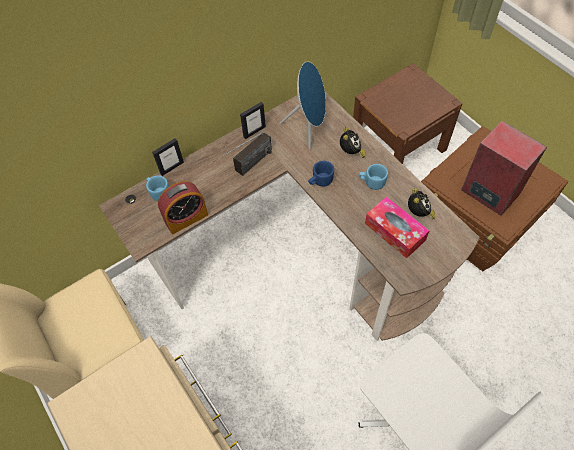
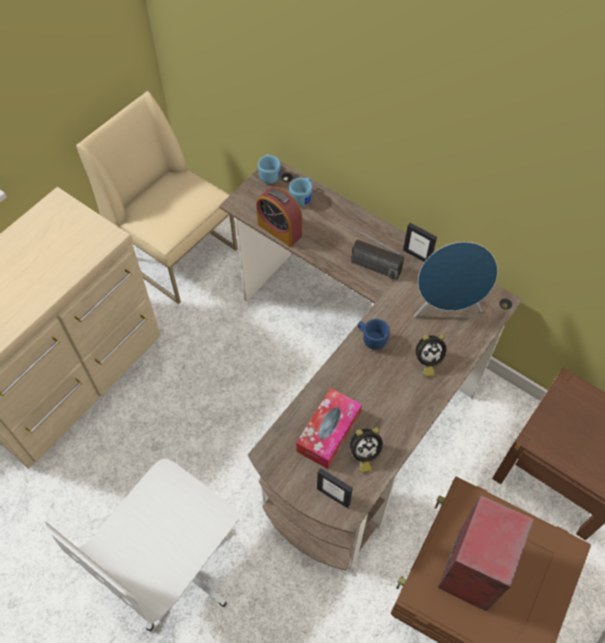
camera: 70 degrees right, 0 degrees up
picture frame [152,138,184,176] -> picture frame moved to [317,468,353,508]
blue mug [359,164,388,190] -> blue mug moved to [258,154,281,184]

